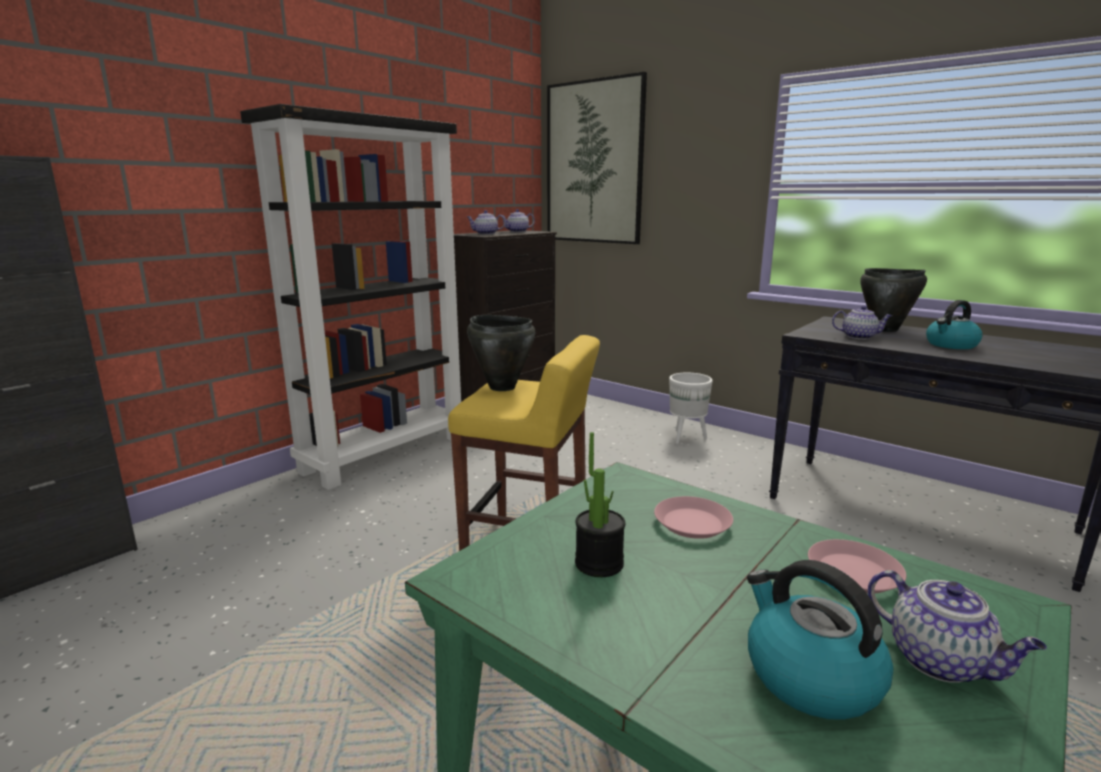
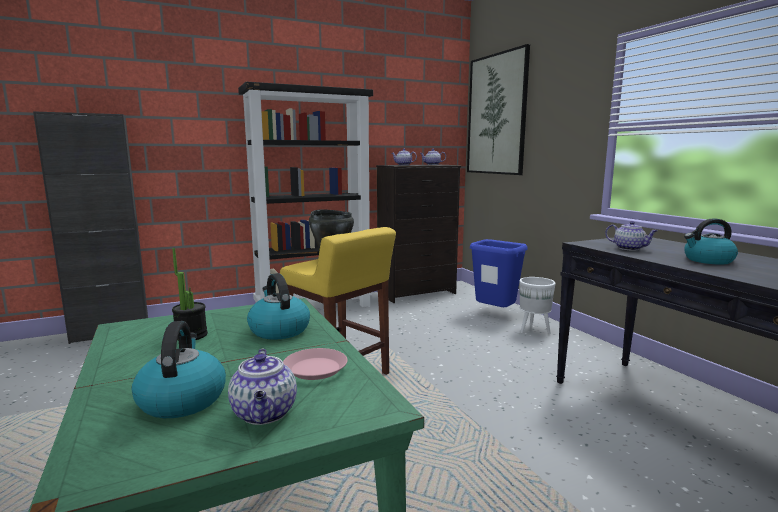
camera: 25 degrees right, 5 degrees down
pink plate [654,496,733,539] -> kettle [247,273,310,340]
black cooking pot [860,268,927,332] -> none
none -> blue trash can [470,239,527,307]

